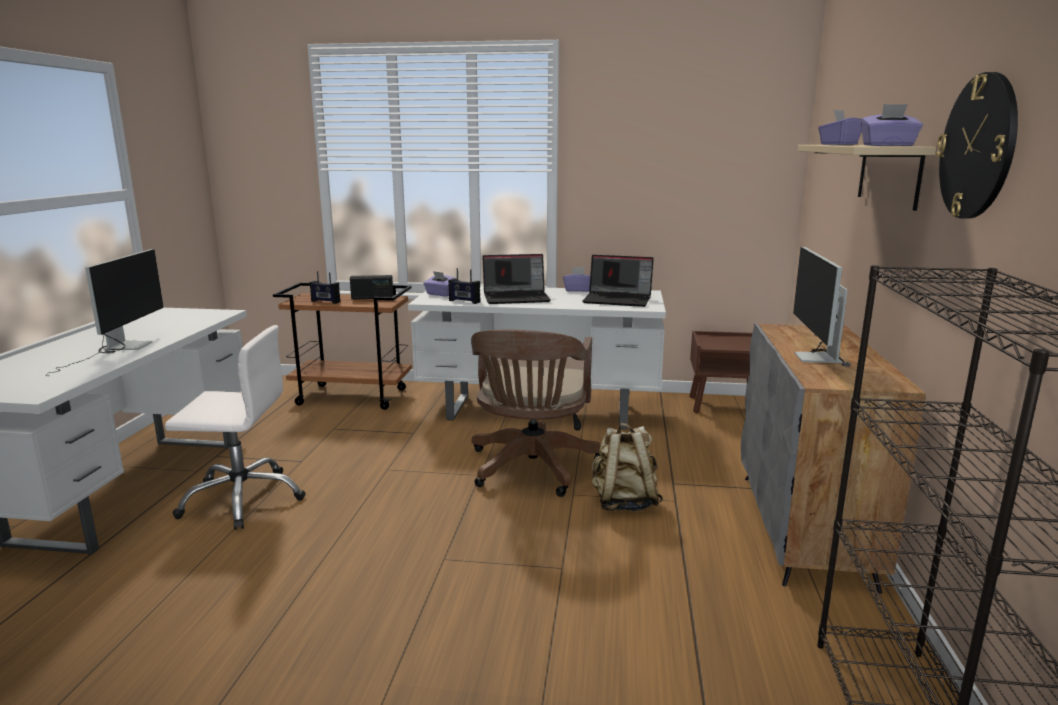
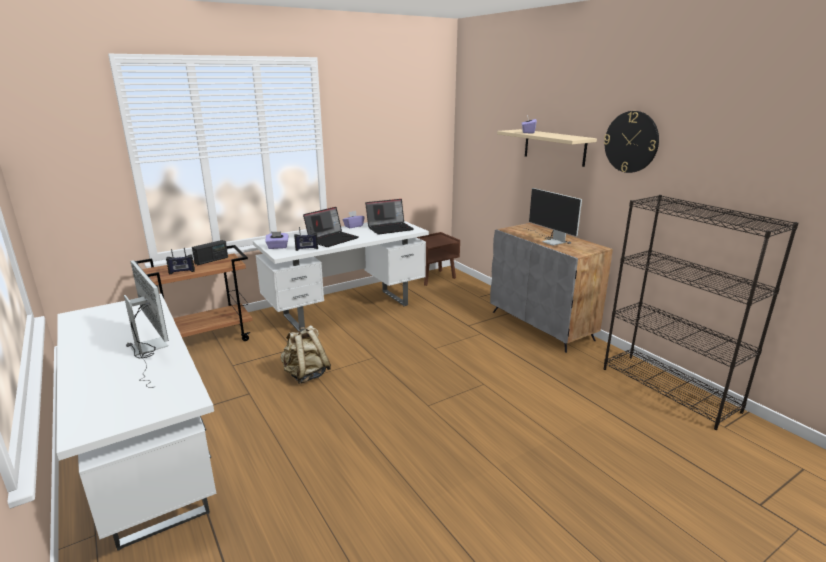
camera: 40 degrees left, 5 degrees up
white office chair [165,325,306,530] -> none
brown office chair [471,330,601,497] -> none
beige backpack [592,423,663,511] -> beige backpack moved to [280,325,331,384]
purple tissue box [861,104,923,146] -> none

